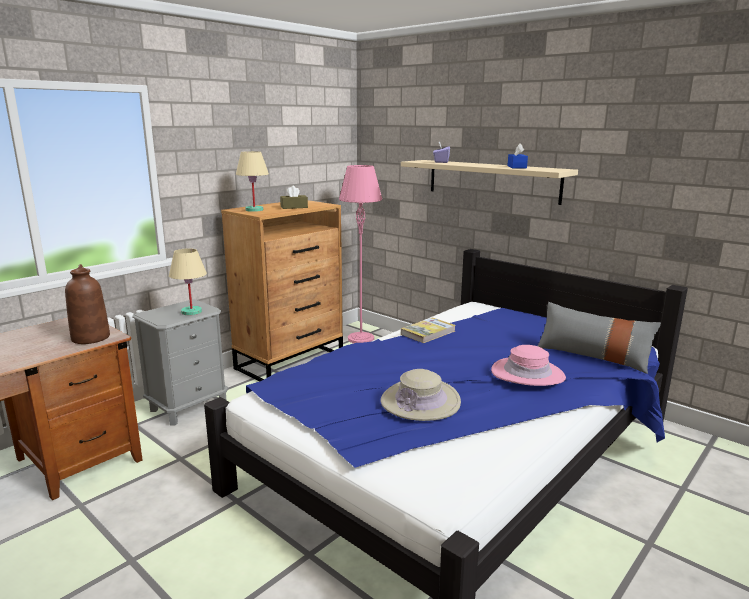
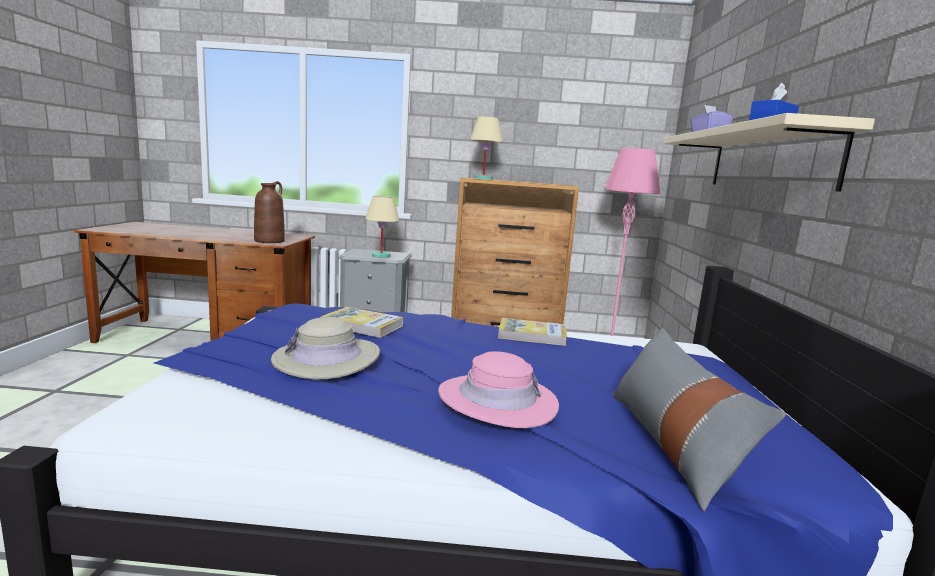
camera: 50 degrees right, 5 degrees down
brown tissue box [280,186,308,209] -> none
none -> book [321,307,403,338]

